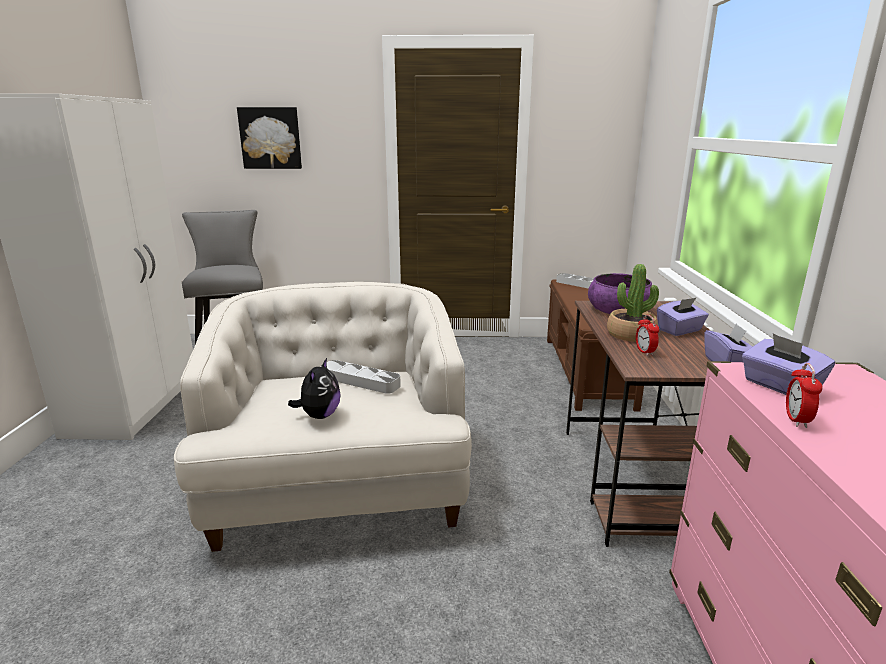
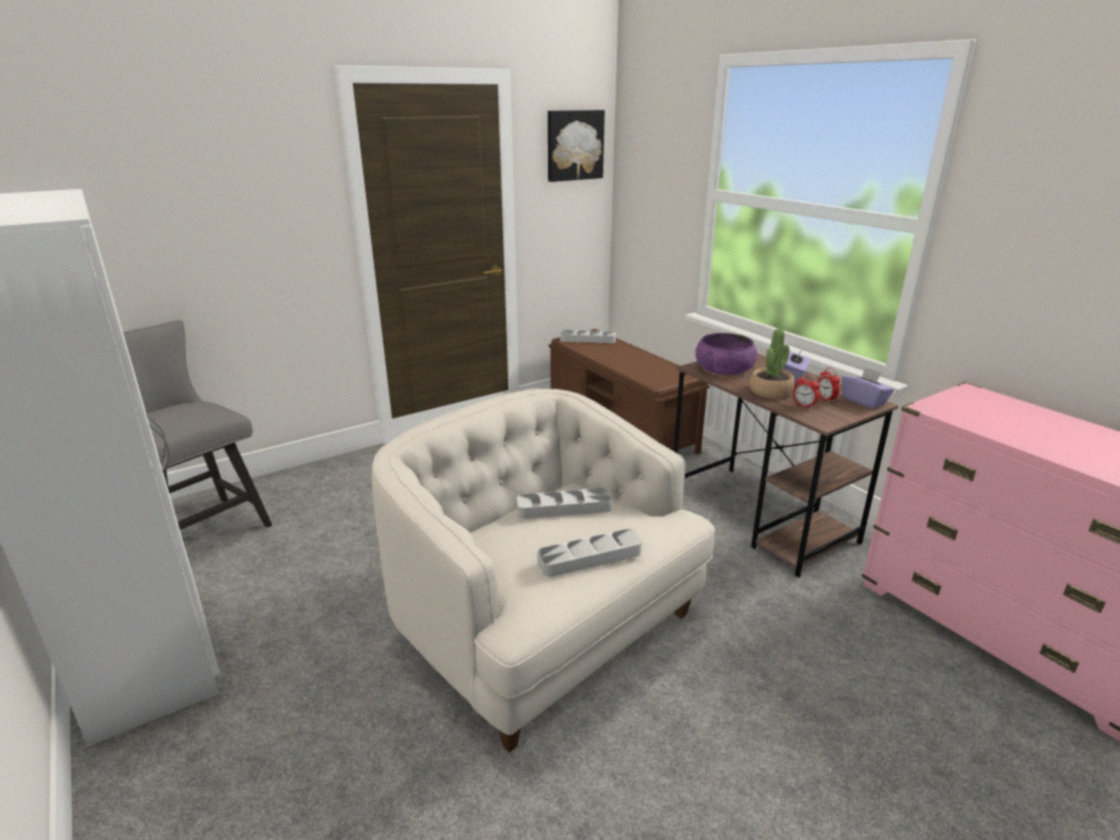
camera: 35 degrees left, 5 degrees up
picture [237,107,302,169] -> picture moved to [548,110,605,182]
plush toy [288,358,341,419] -> grey tray [537,529,642,577]
purple tissue box [742,334,835,395] -> none
alarm clock [786,363,823,428] -> alarm clock moved to [818,368,840,403]

